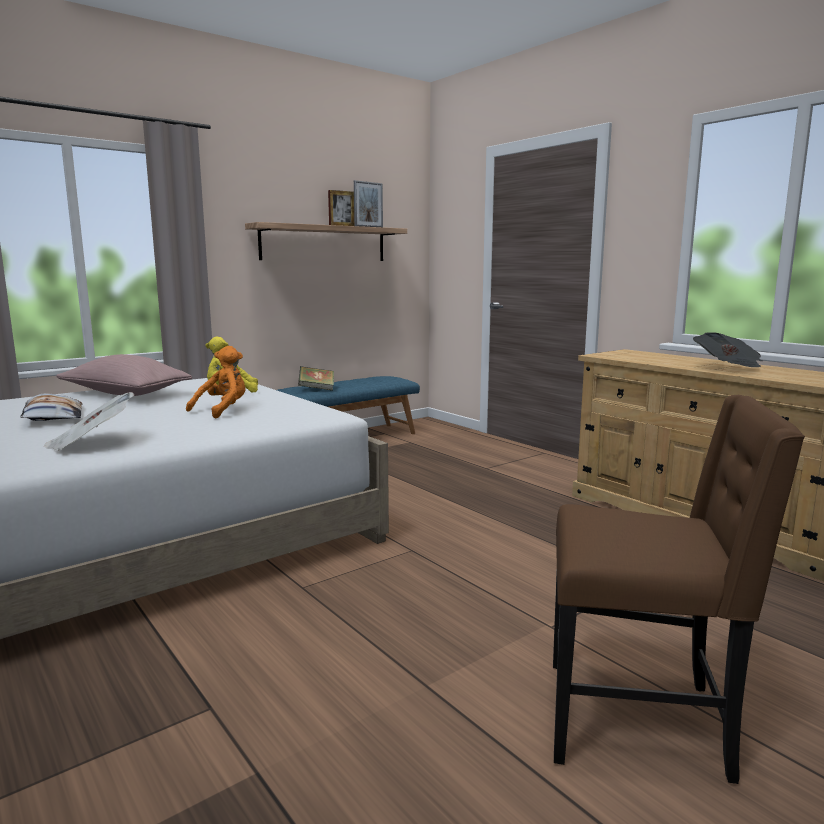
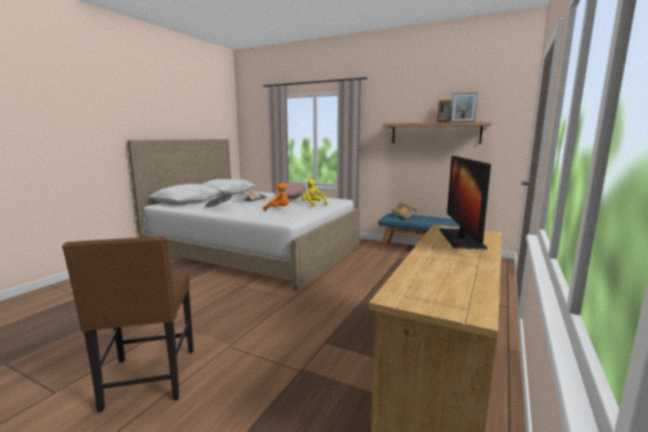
camera: 65 degrees right, 0 degrees up
newspaper [693,332,762,367] -> none
none -> monitor [439,156,491,250]

